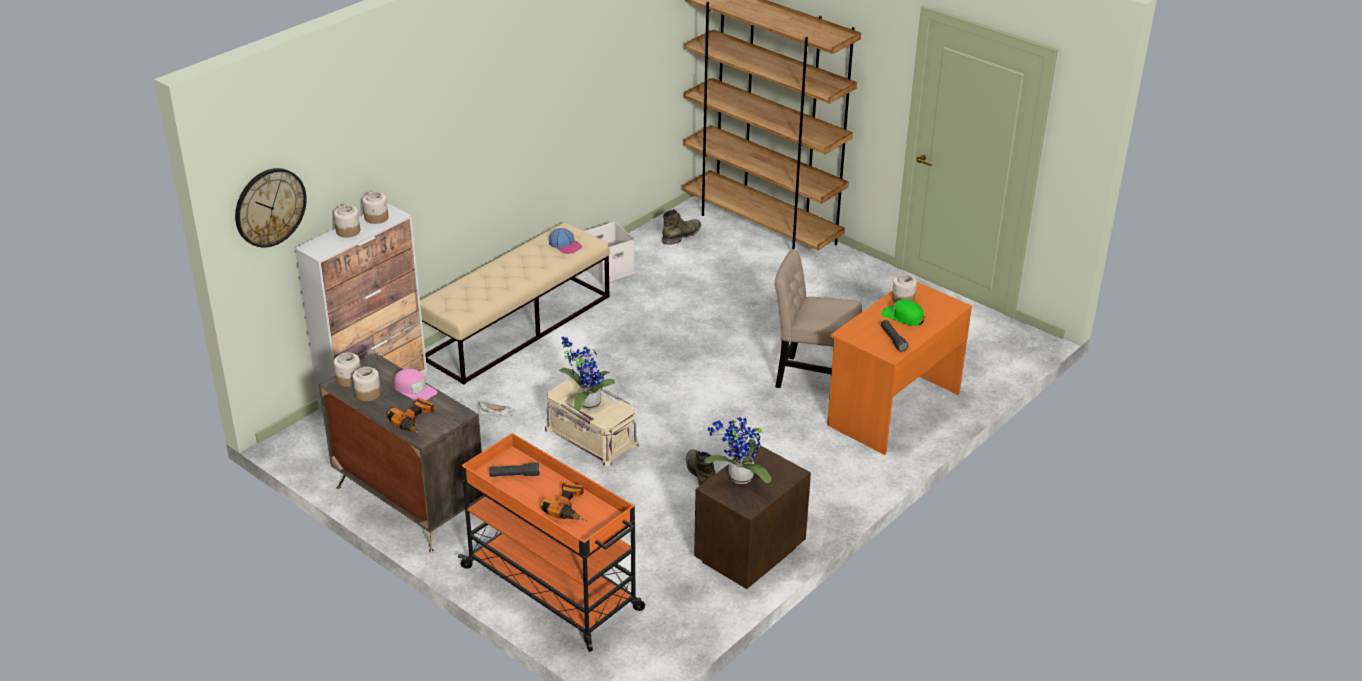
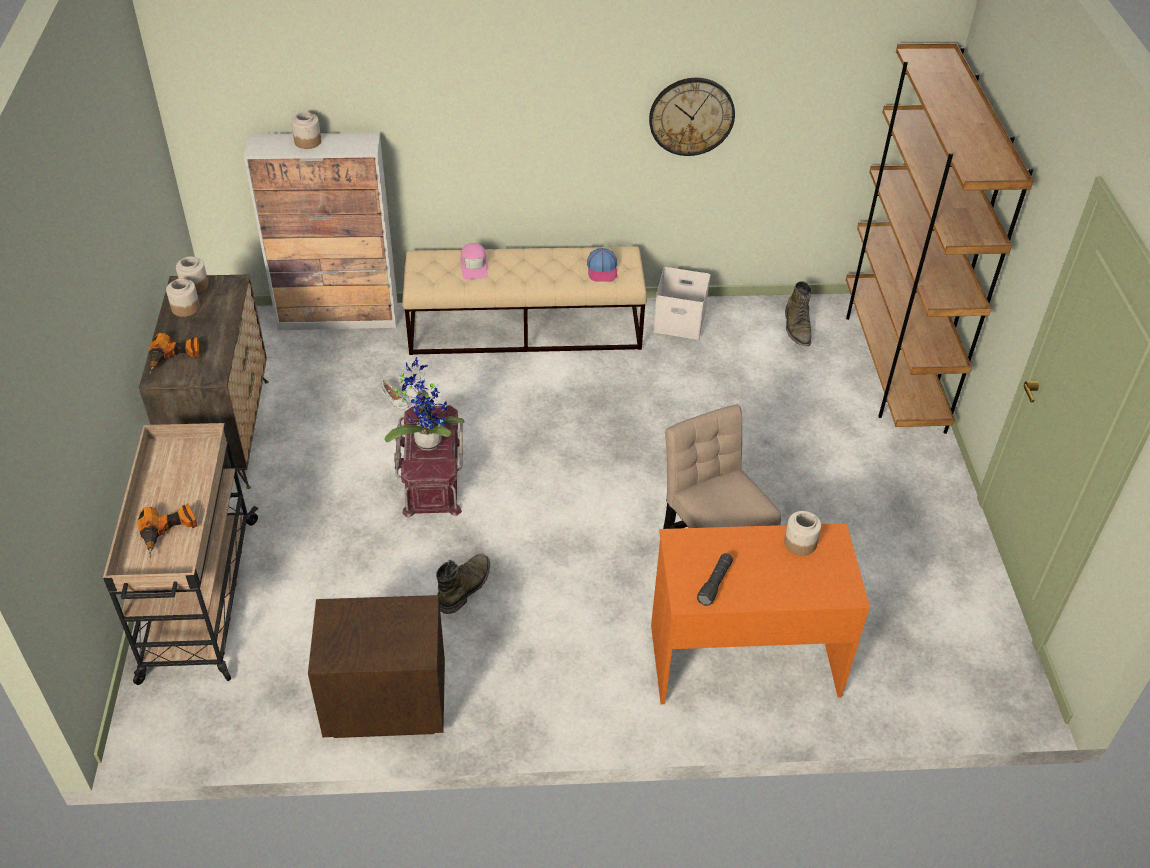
camera: 45 degrees right, 10 degrees up
wall clock [235,168,307,248] -> wall clock moved to [649,78,735,156]
jar [362,192,388,224] -> none
pink cap [394,369,438,401] -> pink cap moved to [461,243,488,279]
orange cart [458,433,645,652] -> beige cart [103,423,258,685]
black flashlight [490,462,540,477] -> none
beige storage box [545,377,639,466] -> red storage box [394,405,463,518]
green boot [662,209,701,245] -> green boot turned 90 degrees clockwise [785,281,812,346]
potted plant [704,415,771,484] -> none
green cap [881,299,924,326] -> none

